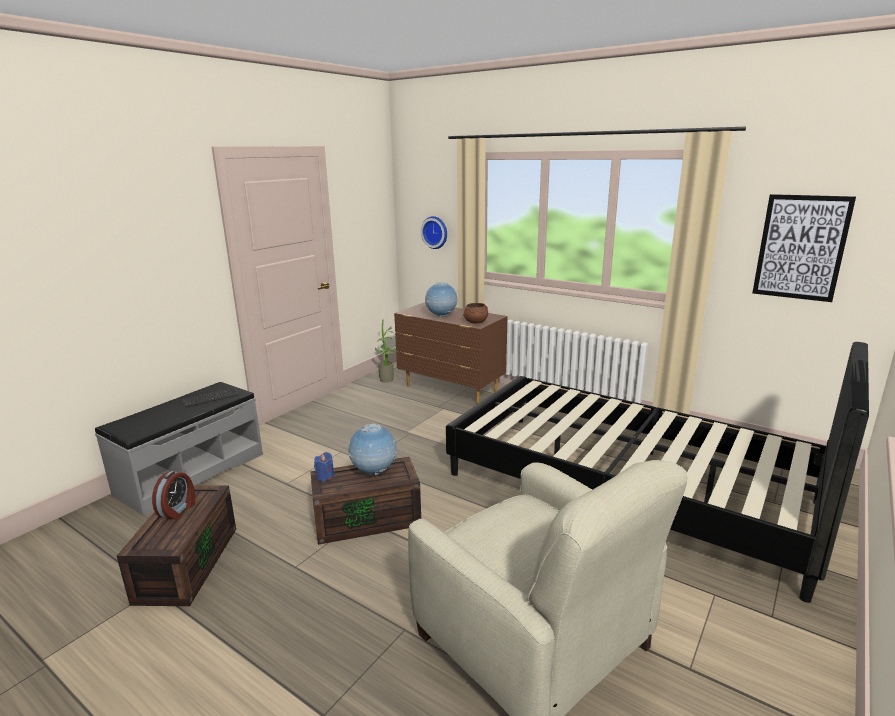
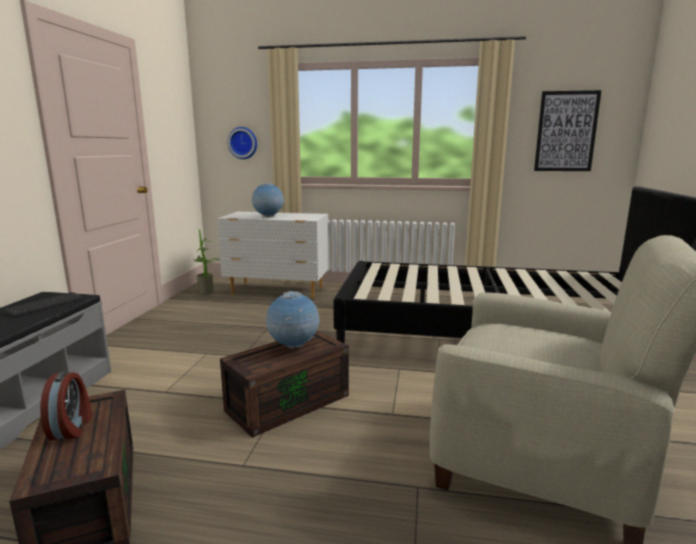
camera: 25 degrees left, 5 degrees down
blue candle [314,452,334,481] -> none
brown dresser [394,302,508,404] -> white dresser [217,212,329,299]
brown bowl [463,303,488,324] -> none

